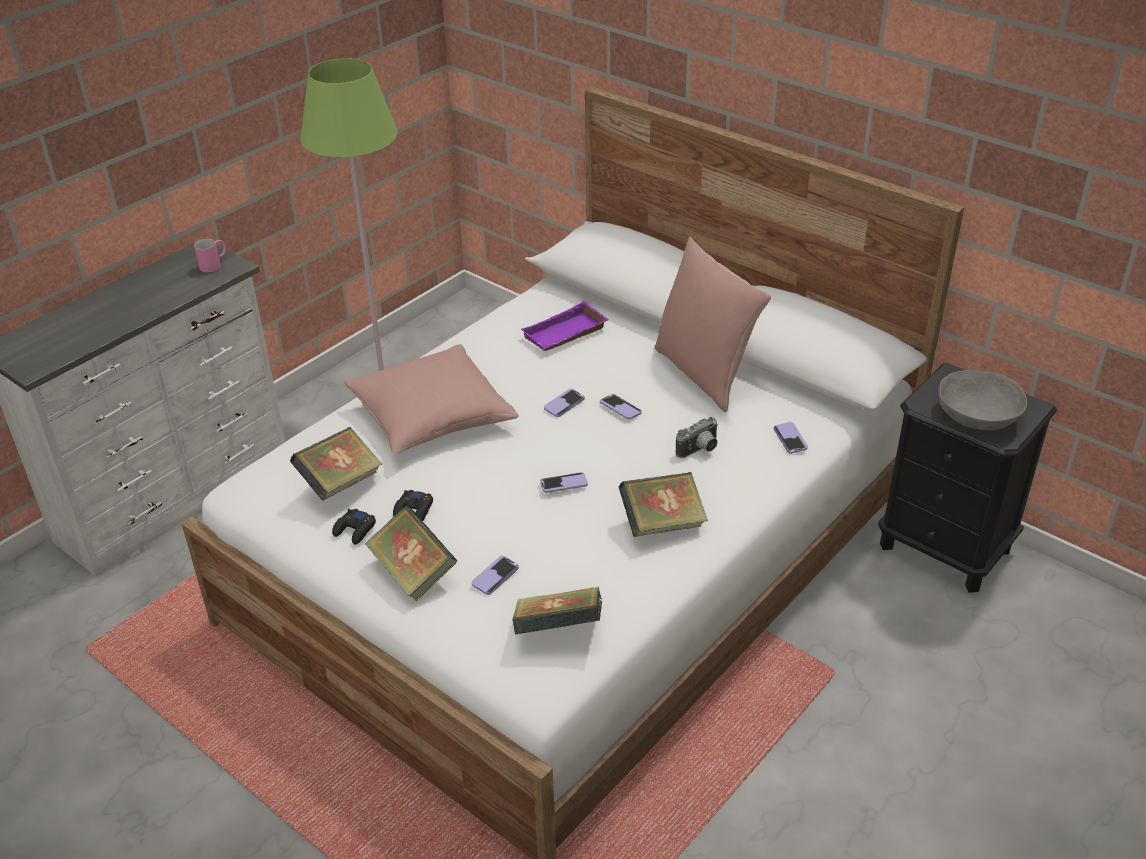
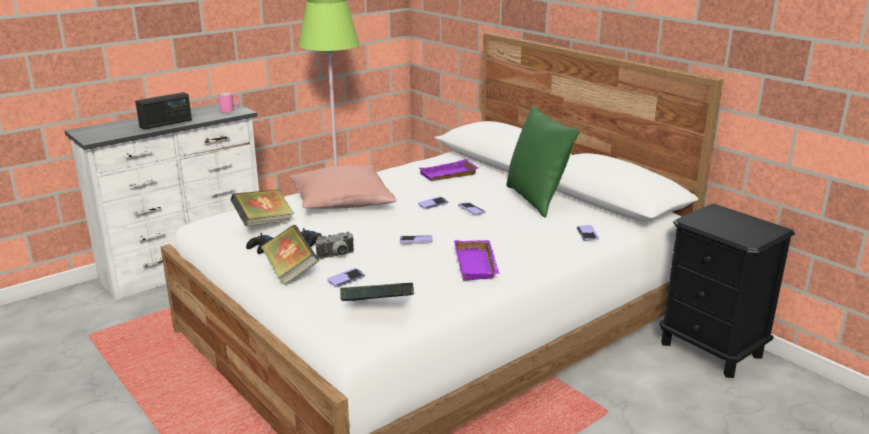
camera: 10 degrees right, 15 degrees down
book [619,472,708,537] -> purple tray [454,240,500,281]
pink pillow [654,236,771,412] -> green pillow [506,105,580,218]
camera [676,417,718,458] -> camera moved to [316,232,354,259]
grey bowl [939,370,1027,430] -> none
none -> radio [135,92,192,130]

